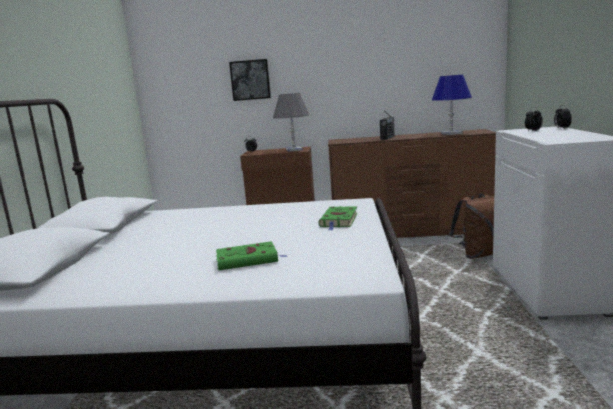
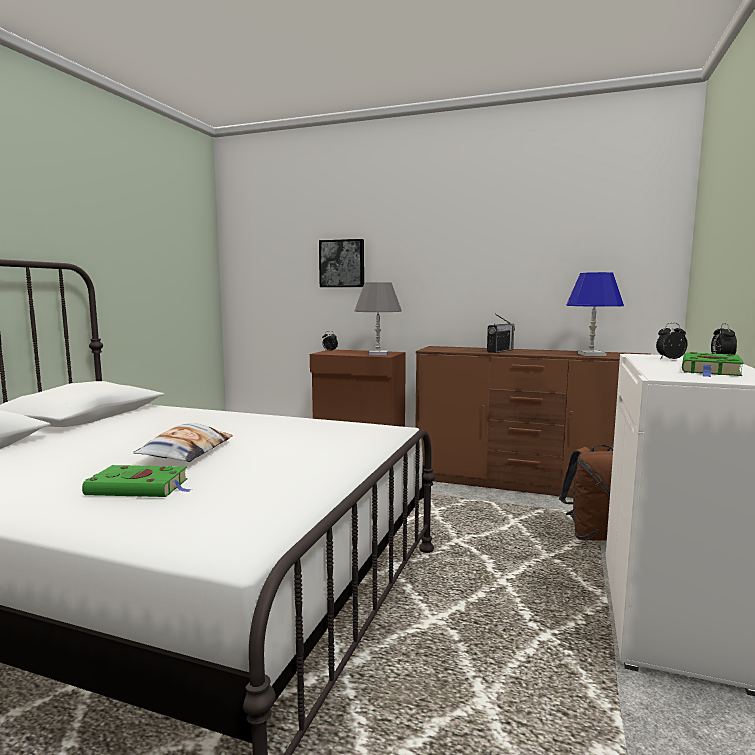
camera: 15 degrees right, 5 degrees down
green book [319,206,357,230] -> green book moved to [682,352,744,377]
none -> pillow [133,423,233,462]

